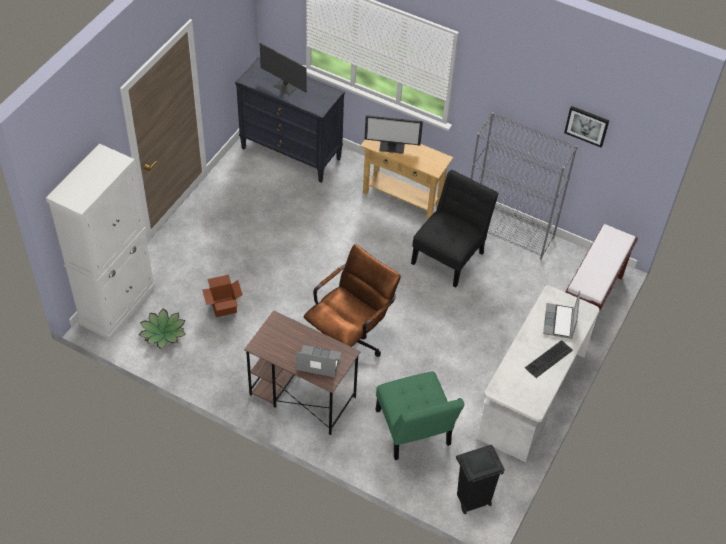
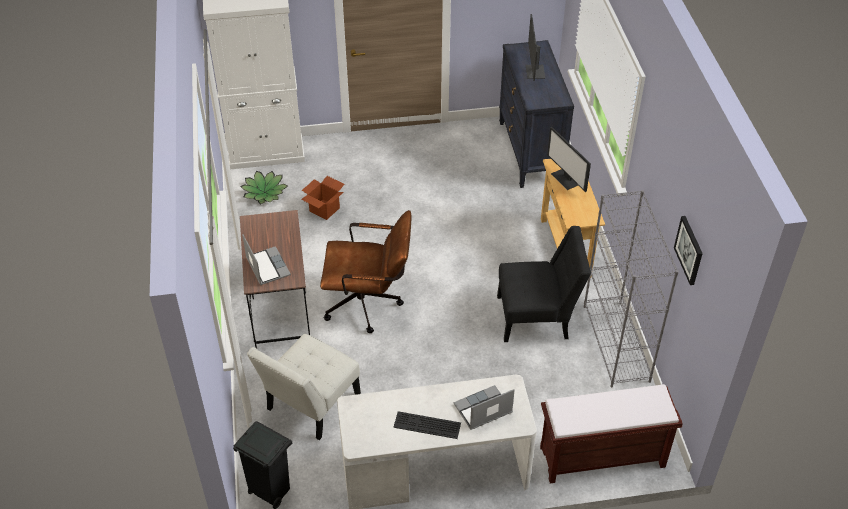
camera: 55 degrees right, 5 degrees down
green chair [376,371,465,460] -> white chair [247,334,361,440]

